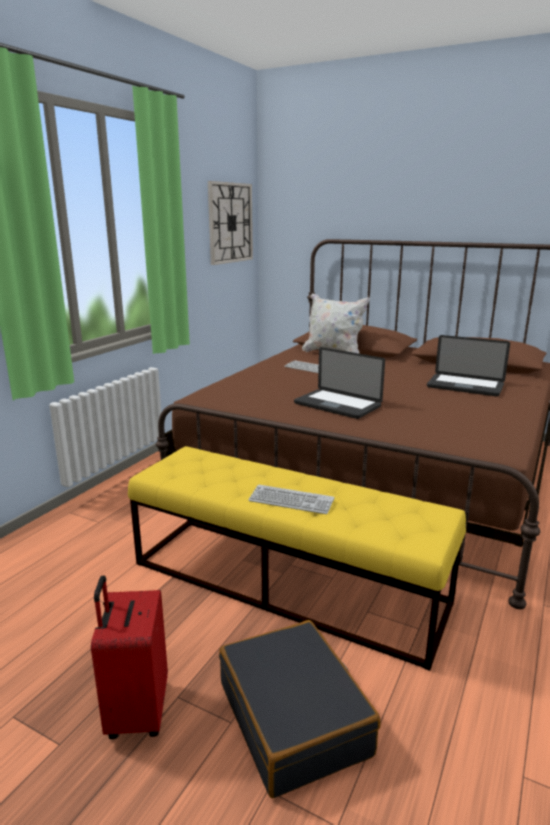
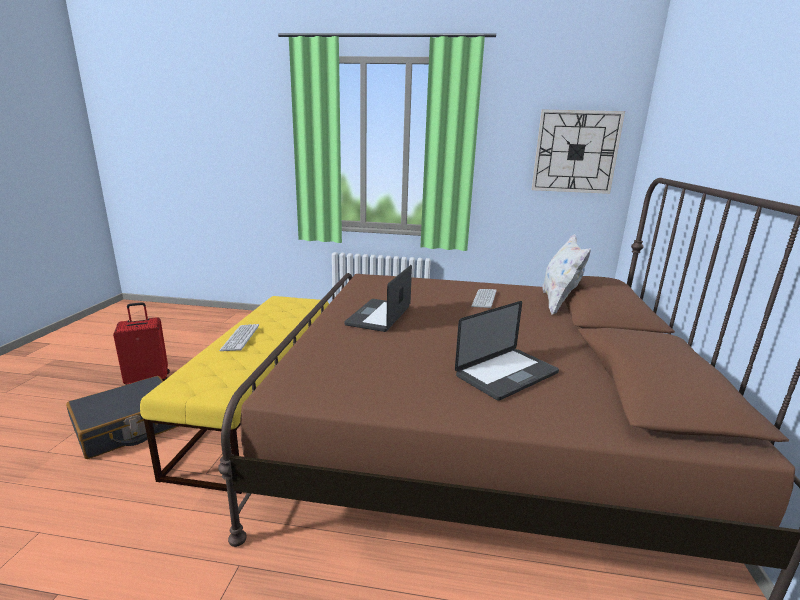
camera: 70 degrees right, 0 degrees up
laptop [427,335,510,396] -> laptop turned 135 degrees counterclockwise [455,301,559,401]

